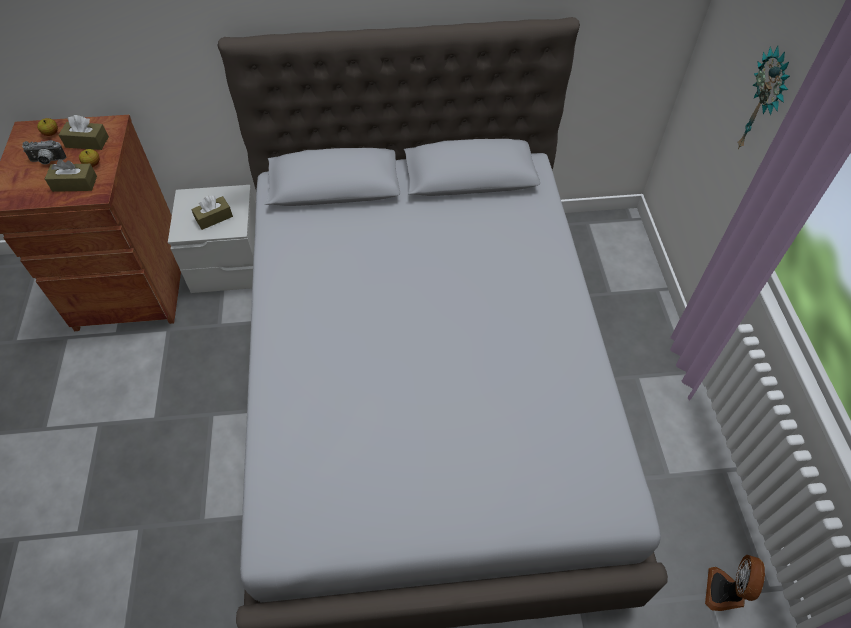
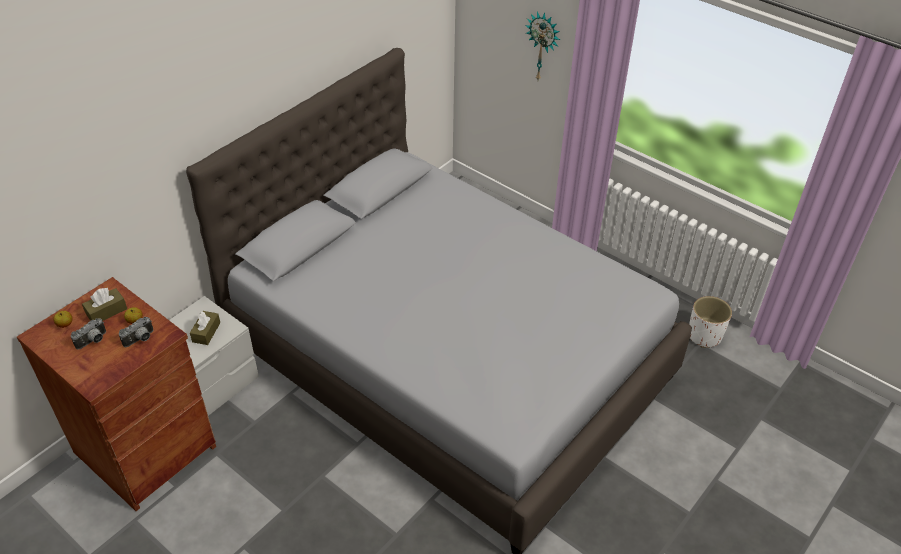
camera: 45 degrees left, 10 degrees down
brown tissue box [45,159,97,192] -> camera [119,317,154,347]
fan [705,555,765,611] -> white planter [689,296,732,348]

